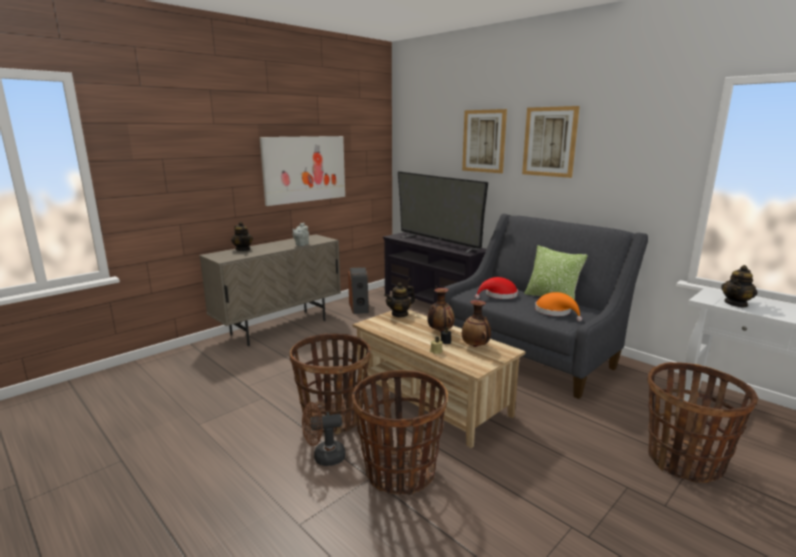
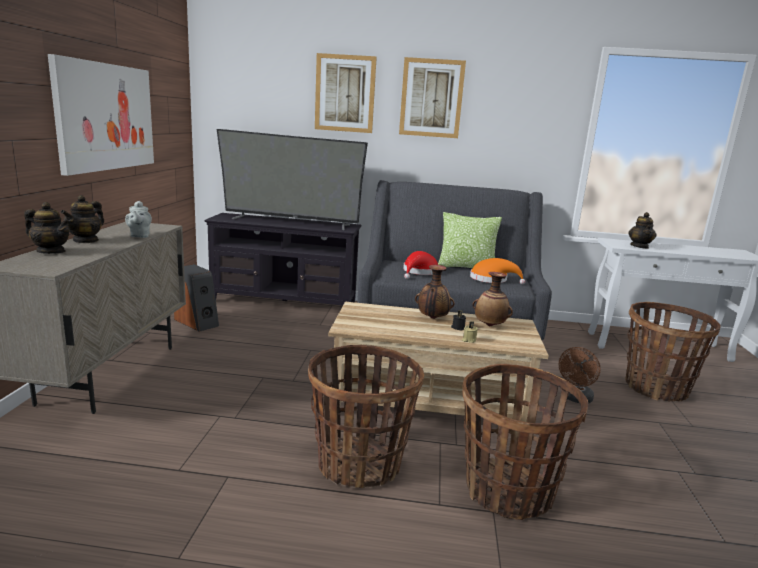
camera: 40 degrees left, 0 degrees up
brown fan [302,402,345,466] -> brown fan moved to [559,347,601,403]
teapot [384,282,415,317] -> teapot moved to [60,195,104,243]

